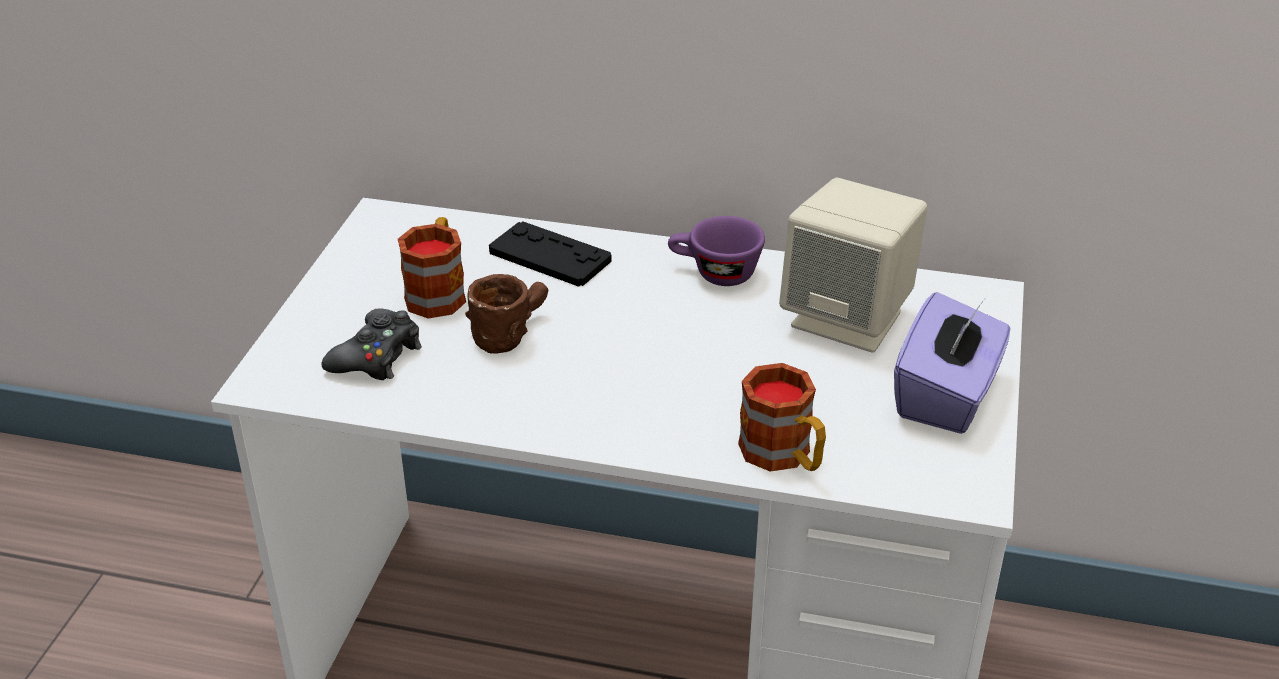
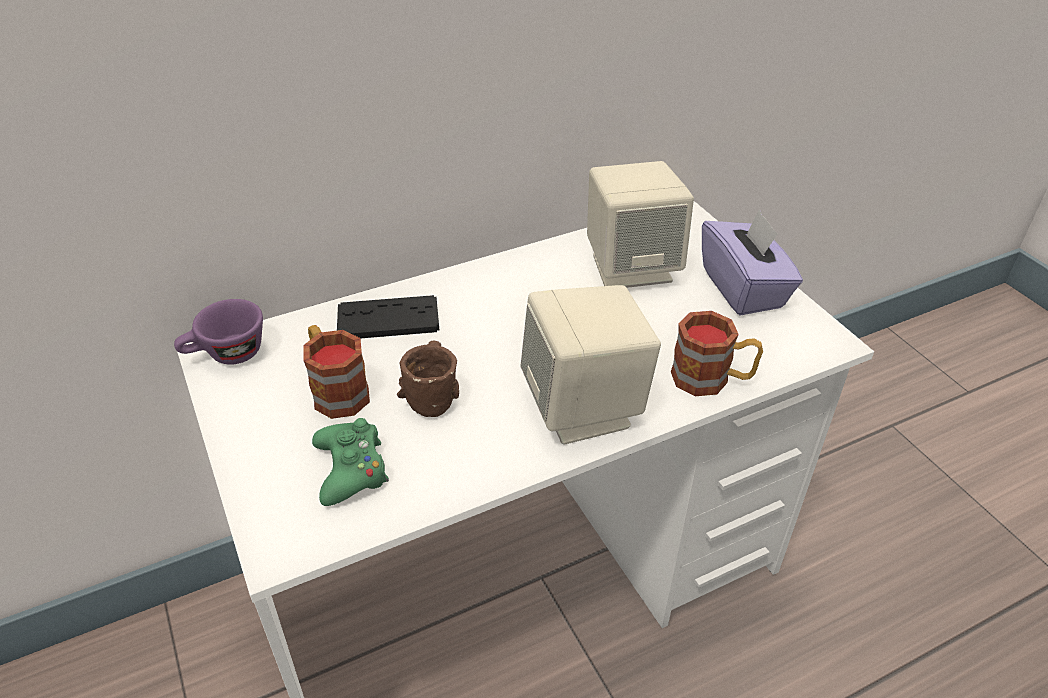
camera: 40 degrees left, 5 degrees up
black game controller [322,308,422,380] -> green game controller [312,418,389,506]
purple cup [668,216,765,286] -> purple cup moved to [174,299,263,365]
none -> beige speaker [520,285,661,445]

